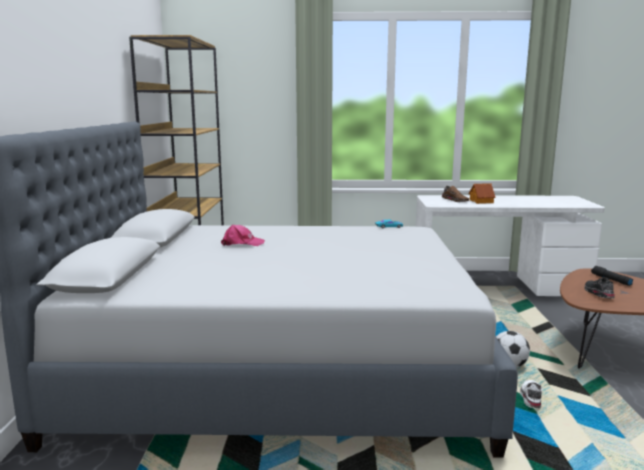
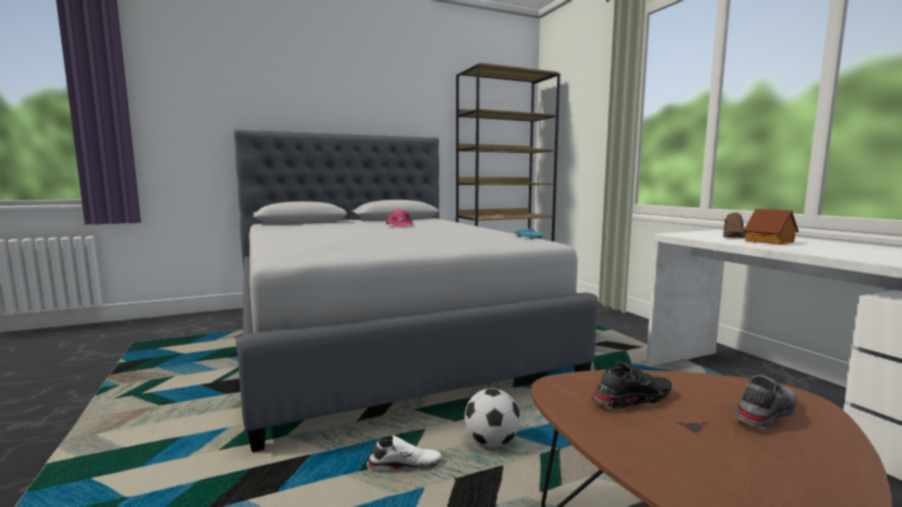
camera: 65 degrees right, 5 degrees down
black flashlight [591,266,633,286] -> grey shoe [733,375,797,429]

